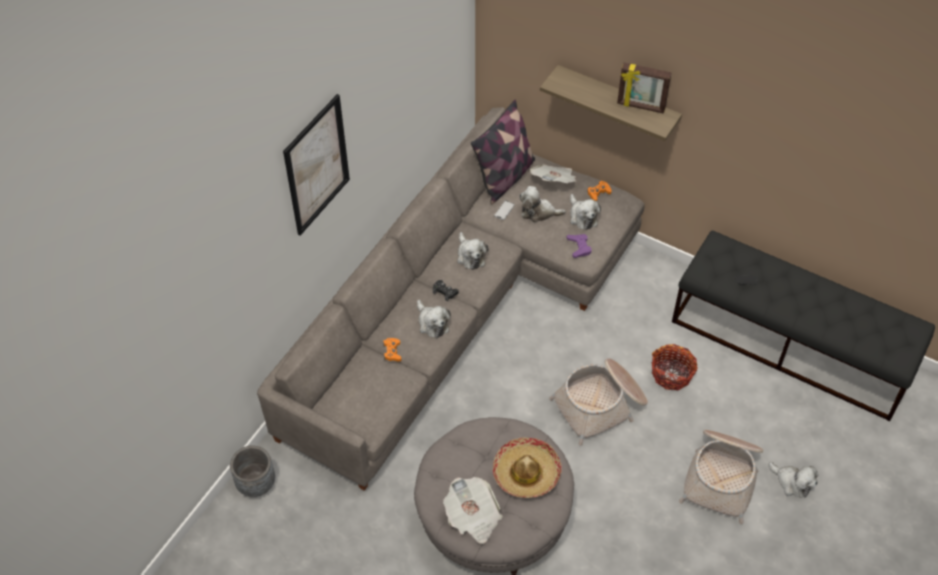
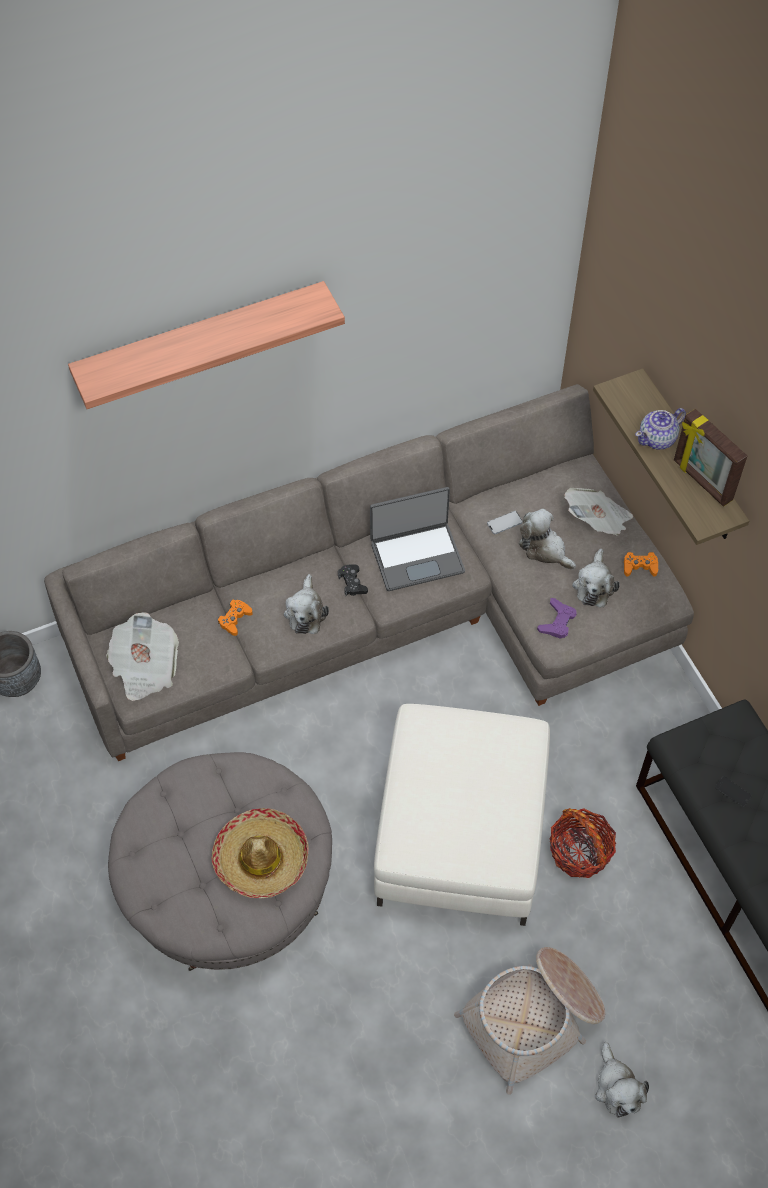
camera: 35 degrees right, 5 degrees up
picture [283,94,350,236] -> shelf [68,281,345,409]
newspaper [443,477,503,544] -> newspaper moved to [106,612,179,701]
plush toy [457,232,489,270] -> laptop [370,487,465,591]
pillow [471,99,535,205] -> none
basket [549,358,648,446] -> white ottoman [374,704,550,926]
none -> teapot [635,408,686,450]

